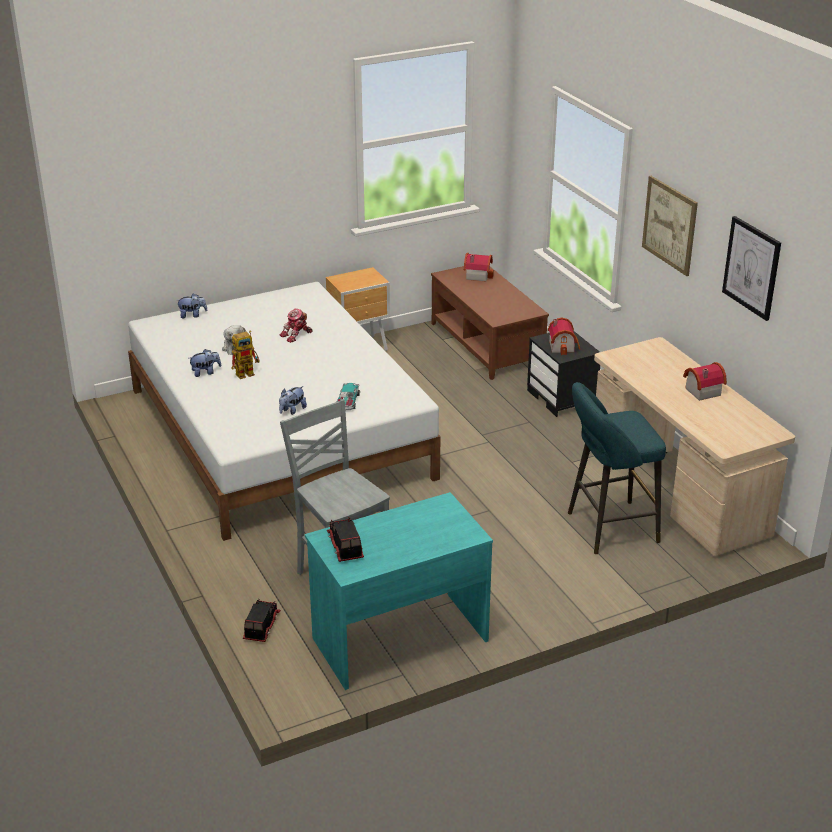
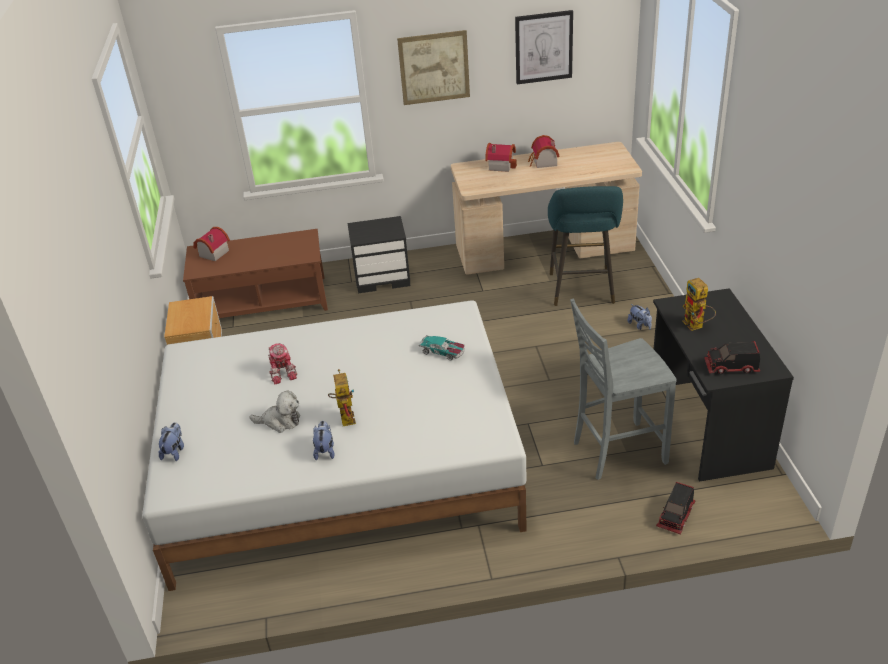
camera: 70 degrees left, 5 degrees up
toy truck [243,599,281,642] -> toy truck turned 90 degrees counterclockwise [656,482,695,535]
plush toy [279,386,307,415] -> plush toy moved to [627,304,652,330]
turquoise desk [305,492,493,690] -> black desk [653,288,794,482]
toy house [548,317,580,355] -> toy house moved to [485,143,517,172]
none -> toy robot [682,278,716,331]

